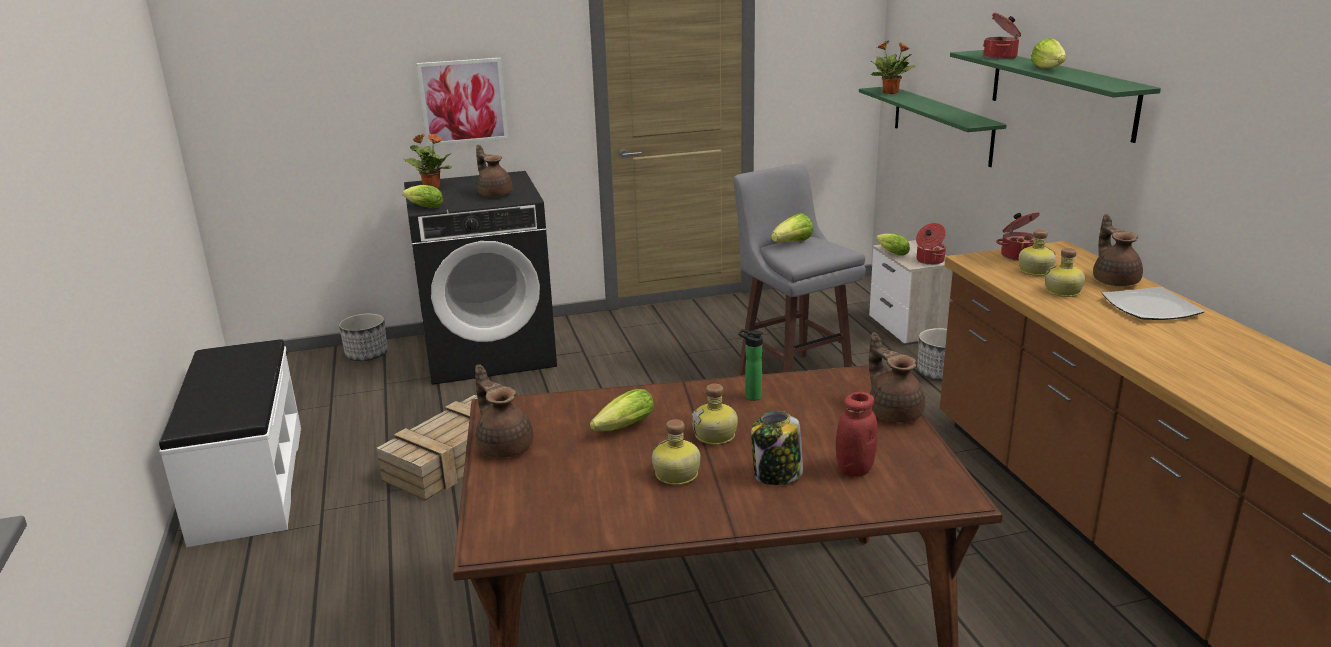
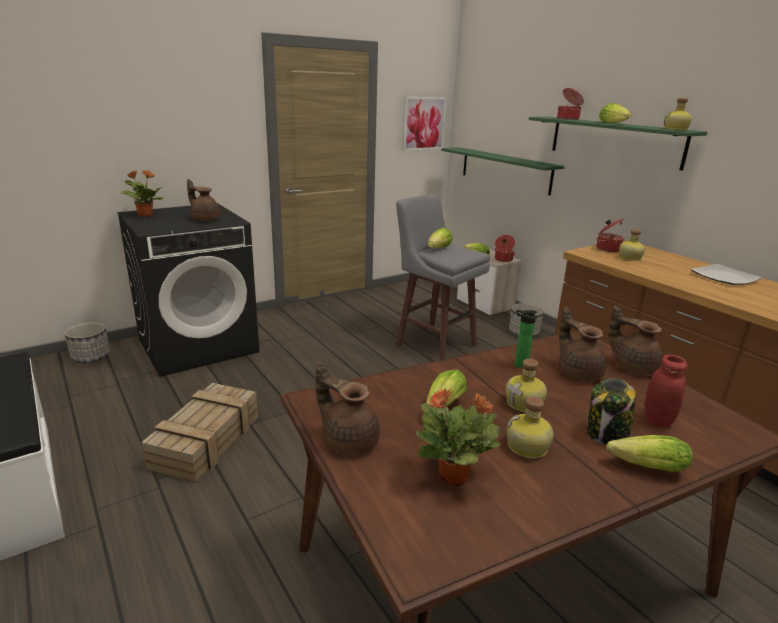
camera: 20 degrees left, 0 degrees up
lettuce [402,185,443,208] -> lettuce moved to [606,435,693,472]
picture [417,58,508,146] -> picture moved to [402,97,447,151]
potted plant [871,40,915,94] -> potted plant moved to [416,388,501,486]
bottle [1045,248,1085,297] -> bottle moved to [664,98,692,130]
brown teapot [1093,214,1143,286] -> brown teapot moved to [559,307,606,381]

